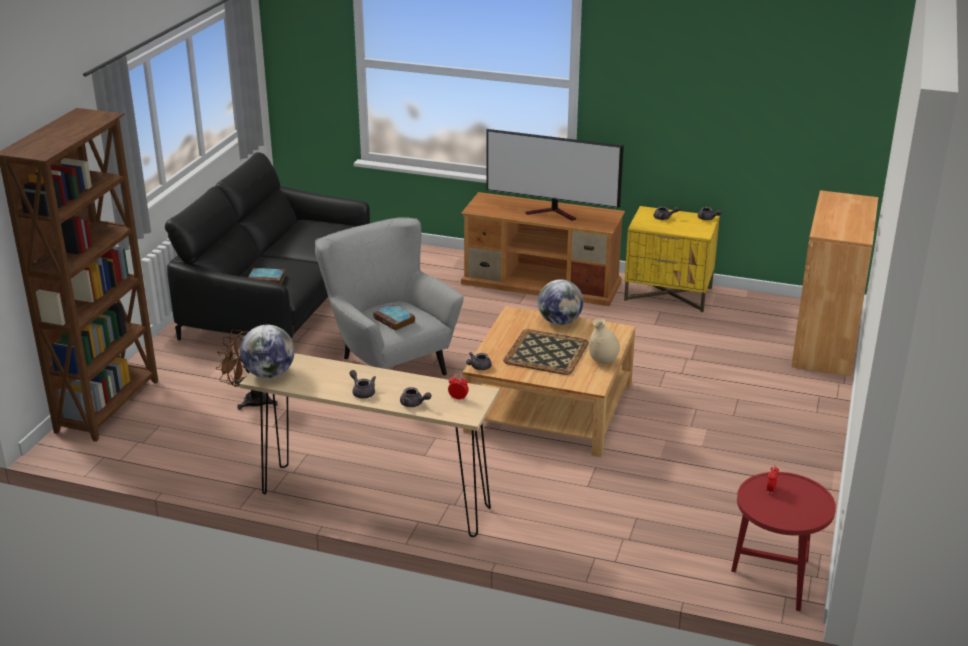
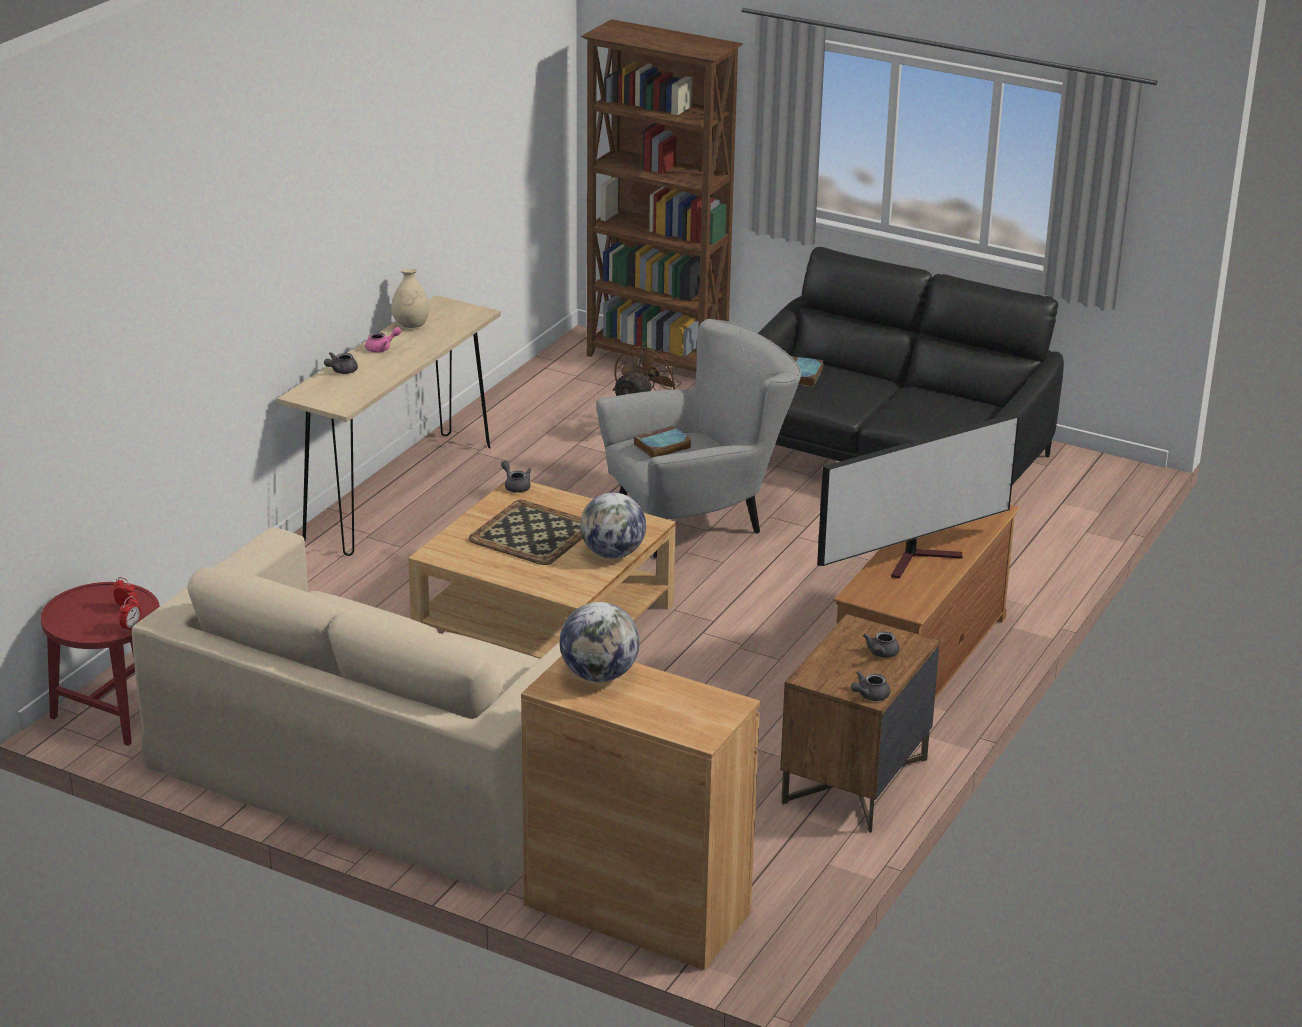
camera: 100 degrees right, 0 degrees up
globe [240,325,295,378] -> globe moved to [560,602,640,682]
grey teapot [350,370,376,399] -> pink teapot [365,327,402,353]
alarm clock [448,375,469,400] -> alarm clock moved to [119,596,141,632]
television [487,129,624,221] -> television turned 150 degrees counterclockwise [817,412,1019,579]
beige vase [589,319,620,364] -> beige vase moved to [391,269,429,328]
yellow nightstand [624,206,720,313] -> brown nightstand [780,614,940,833]
none -> beige sofa [132,527,562,894]

